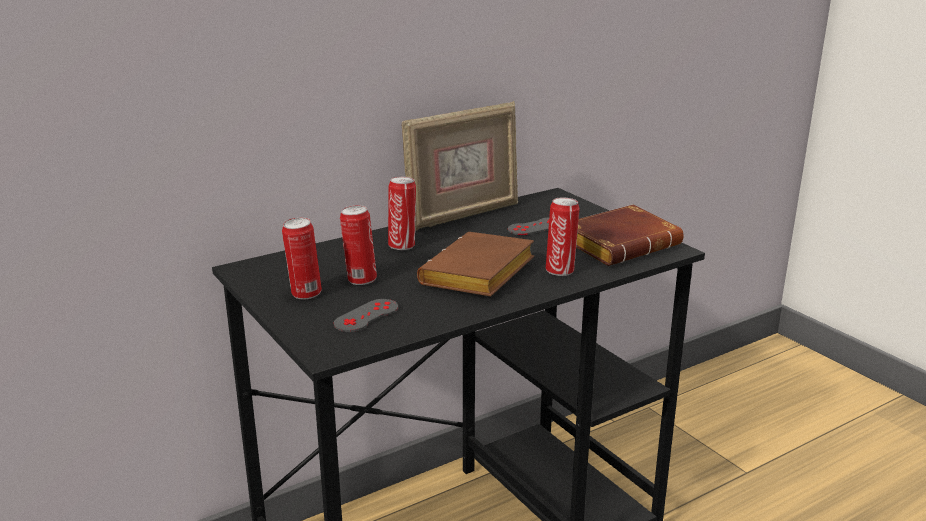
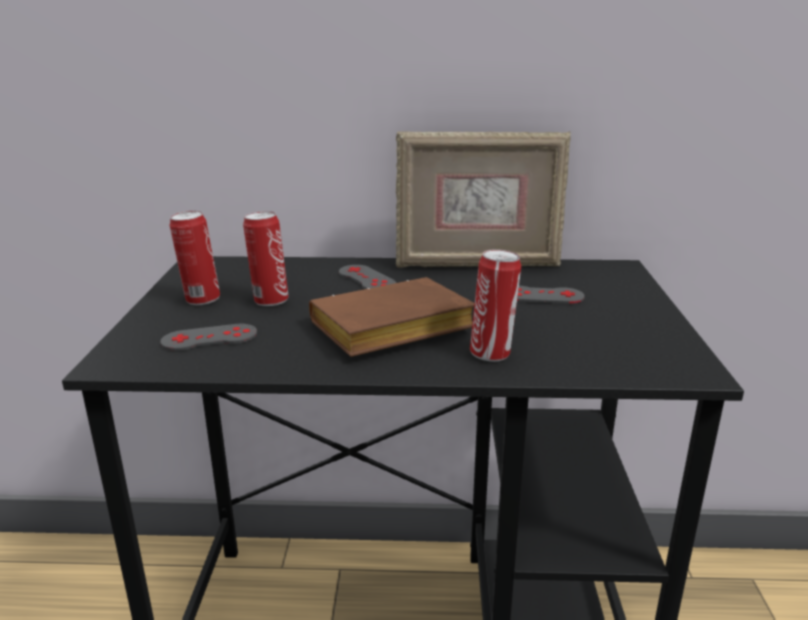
camera: 35 degrees right, 0 degrees up
can [388,177,416,250] -> grey game controller [339,265,396,289]
brown book [576,205,684,266] -> none

